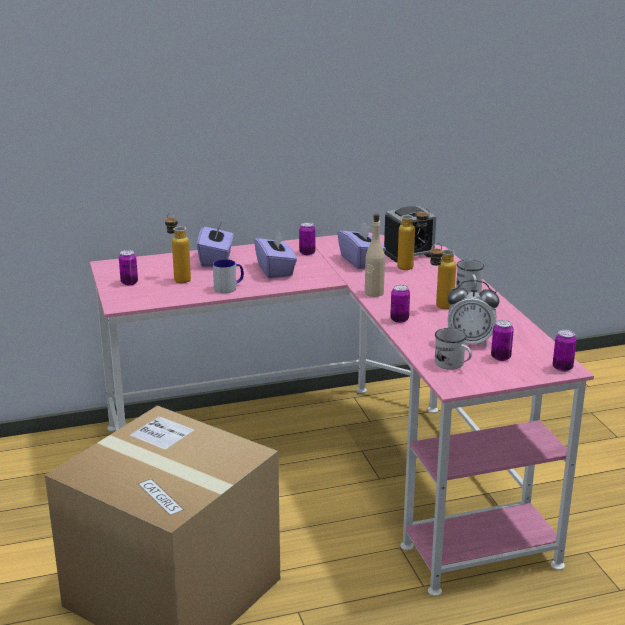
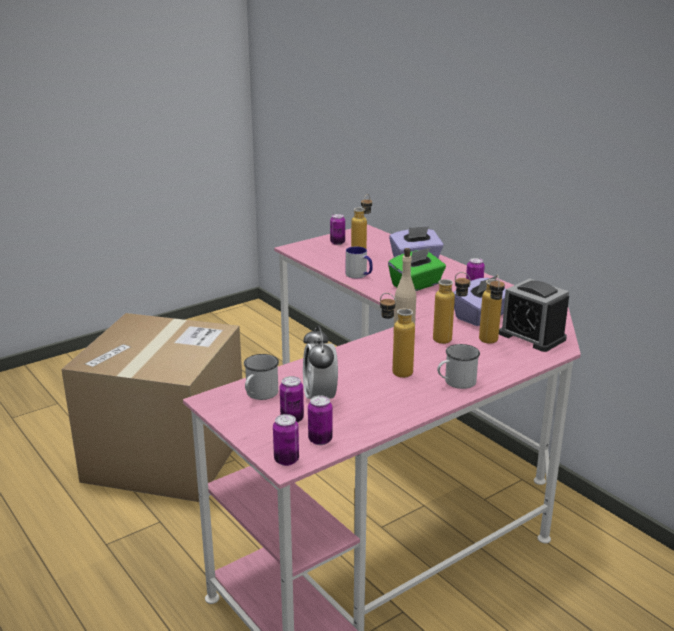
camera: 70 degrees right, 0 degrees up
purple tissue box [254,229,297,279] -> green tissue box [388,247,446,291]
can [390,285,410,323] -> can moved to [308,396,333,445]
none -> bottle [433,272,471,344]

